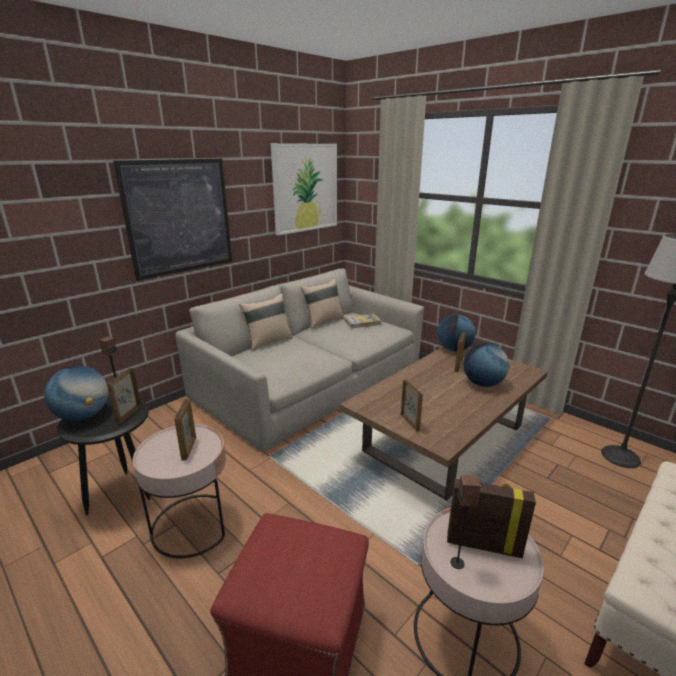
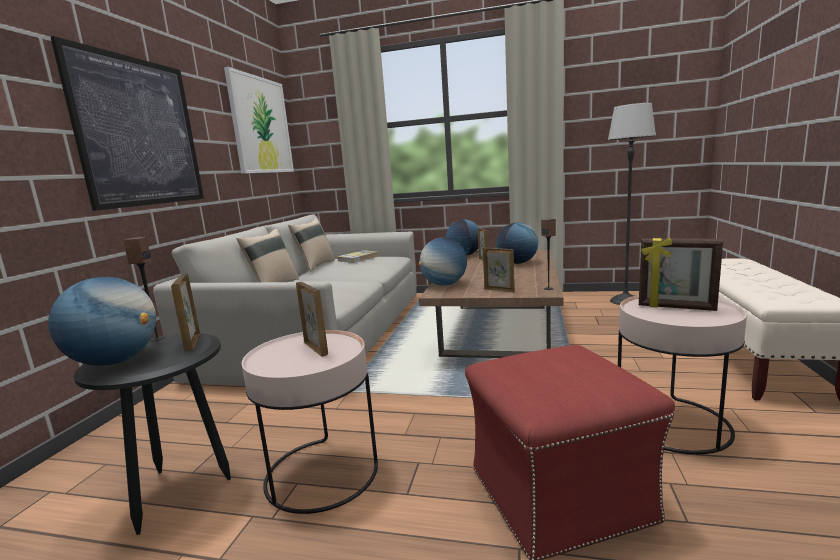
camera: 30 degrees left, 10 degrees down
picture frame [447,478,536,558] -> picture frame turned 135 degrees counterclockwise [639,238,723,311]
speaker [450,475,481,569] -> speaker moved to [541,218,556,290]
none -> globe [419,238,467,286]

